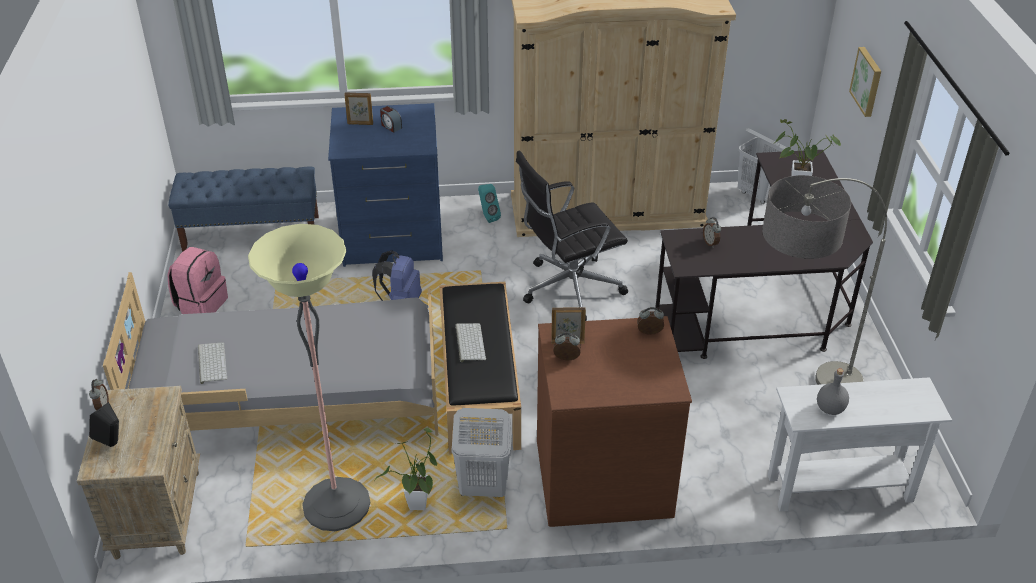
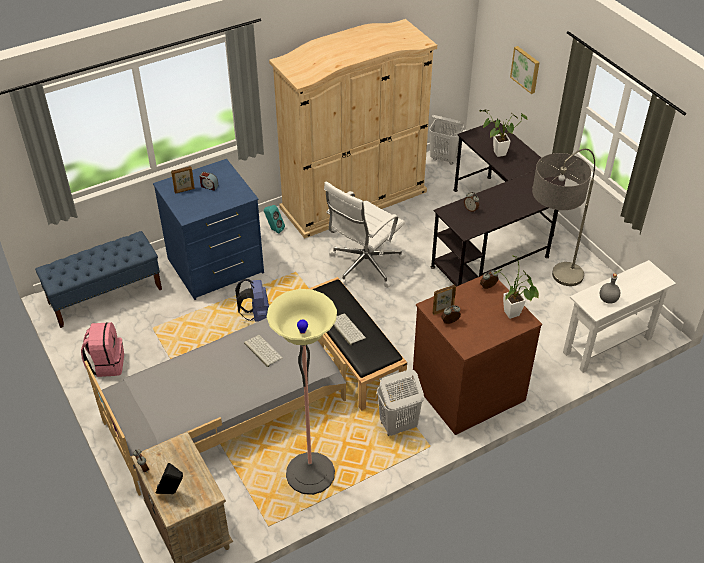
camera: 25 degrees left, 5 degrees up
keyboard [198,342,227,384] -> keyboard moved to [244,335,283,367]
potted plant [375,427,437,510] -> potted plant moved to [494,255,539,319]
black office chair [516,151,628,321] -> white office chair [324,181,406,288]

